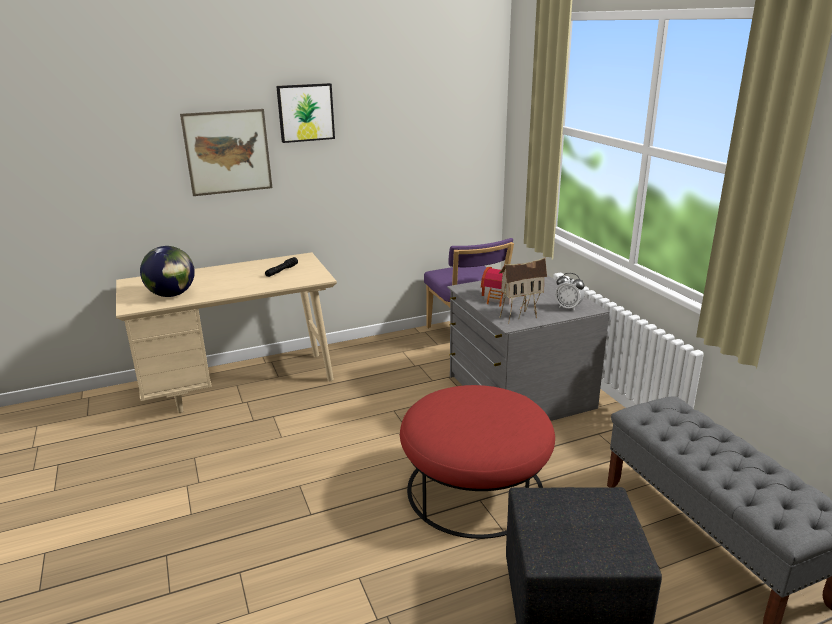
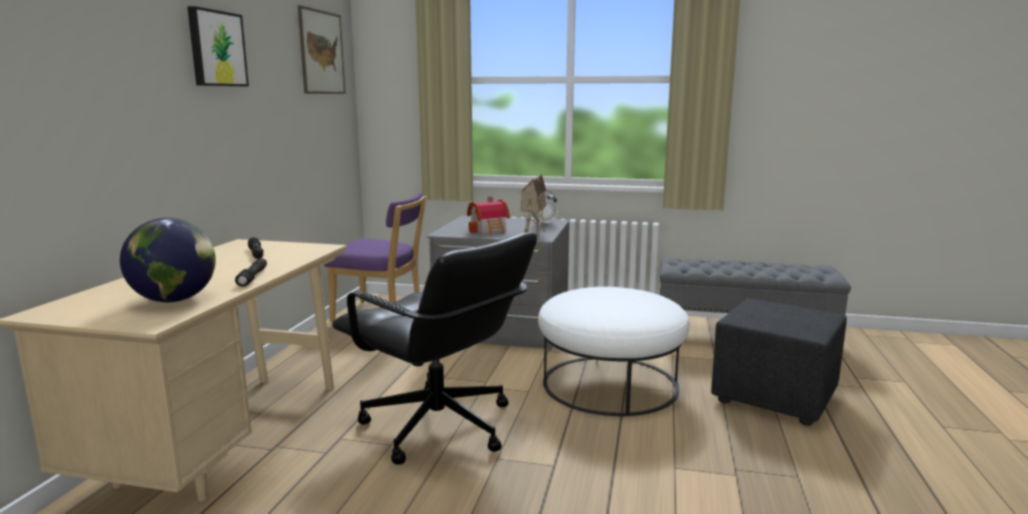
camera: 55 degrees left, 10 degrees down
picture [180,109,272,196] -> picture moved to [298,5,346,94]
red ottoman [400,385,555,539] -> white ottoman [538,287,690,416]
none -> black flashlight [235,258,267,287]
none -> black office chair [332,232,537,465]

